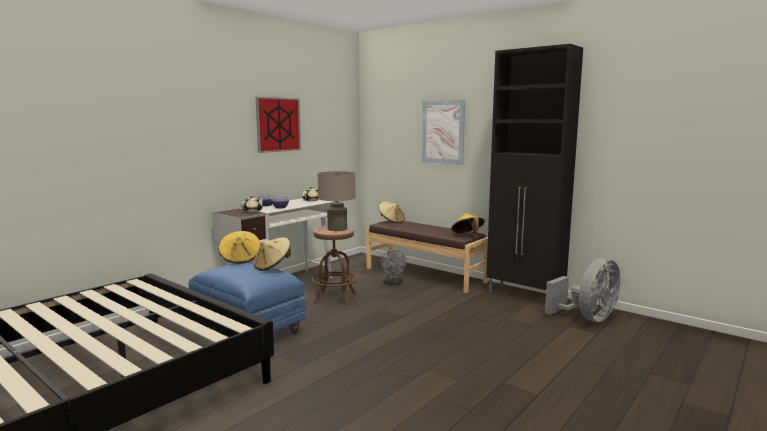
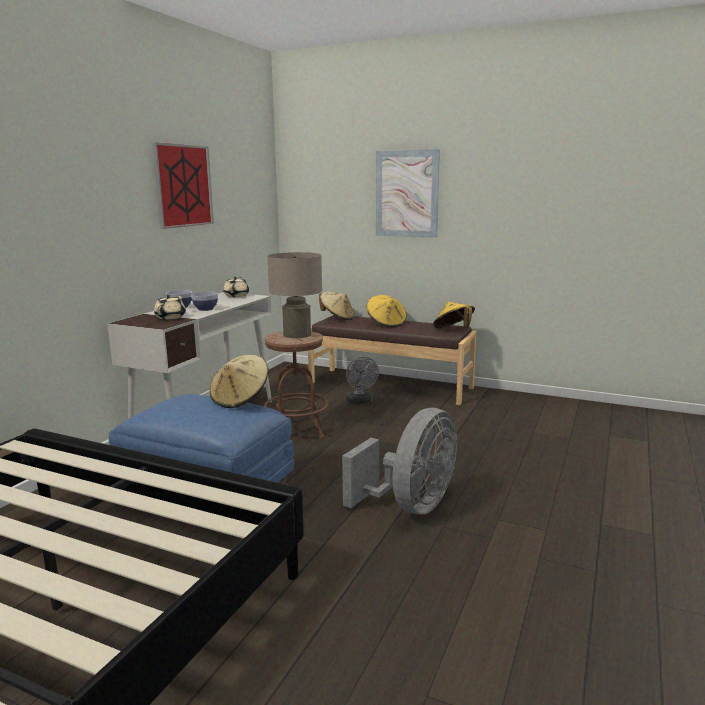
camera: 15 degrees left, 5 degrees up
yellow hat [218,231,261,264] -> yellow hat moved to [367,295,407,327]
black cabinet [486,44,583,293] -> none
grey fan [545,258,620,322] -> grey fan moved to [342,408,457,514]

